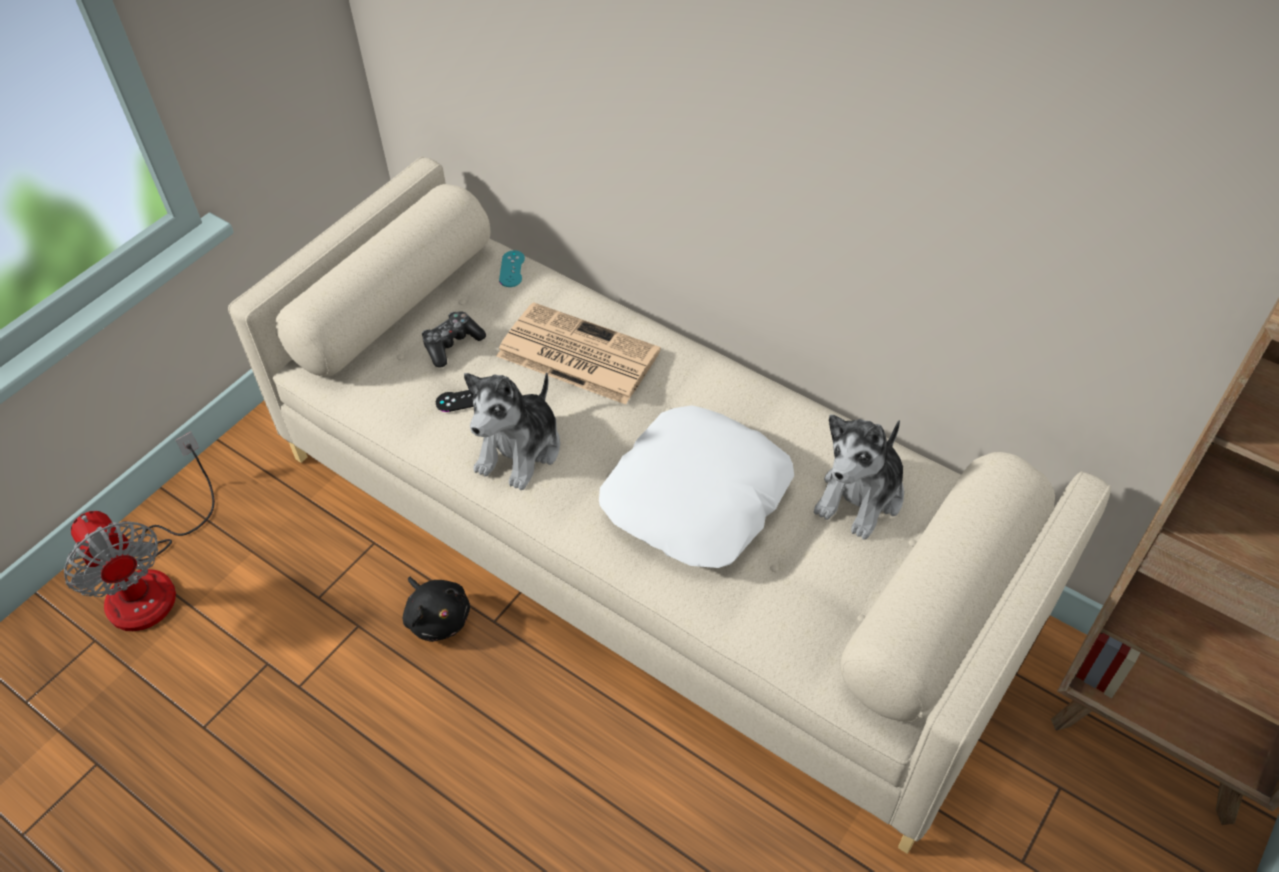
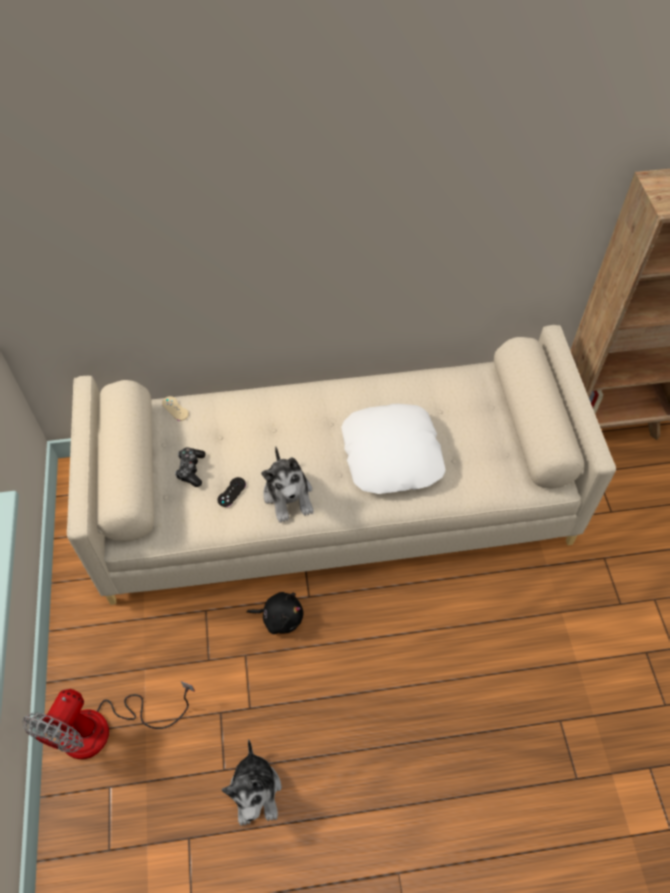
camera: 45 degrees left, 5 degrees up
fan [64,432,215,631] -> fan turned 105 degrees clockwise [22,681,195,759]
newspaper [497,302,661,404] -> none
turquoise game controller [499,250,525,287] -> beige game controller [162,396,189,421]
plush toy [814,415,904,539] -> plush toy moved to [222,739,282,826]

